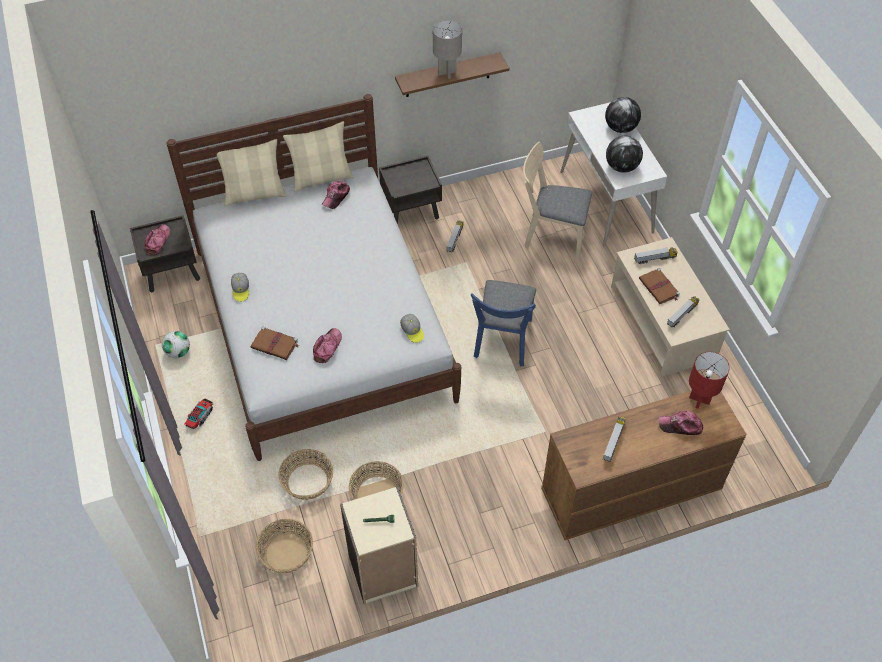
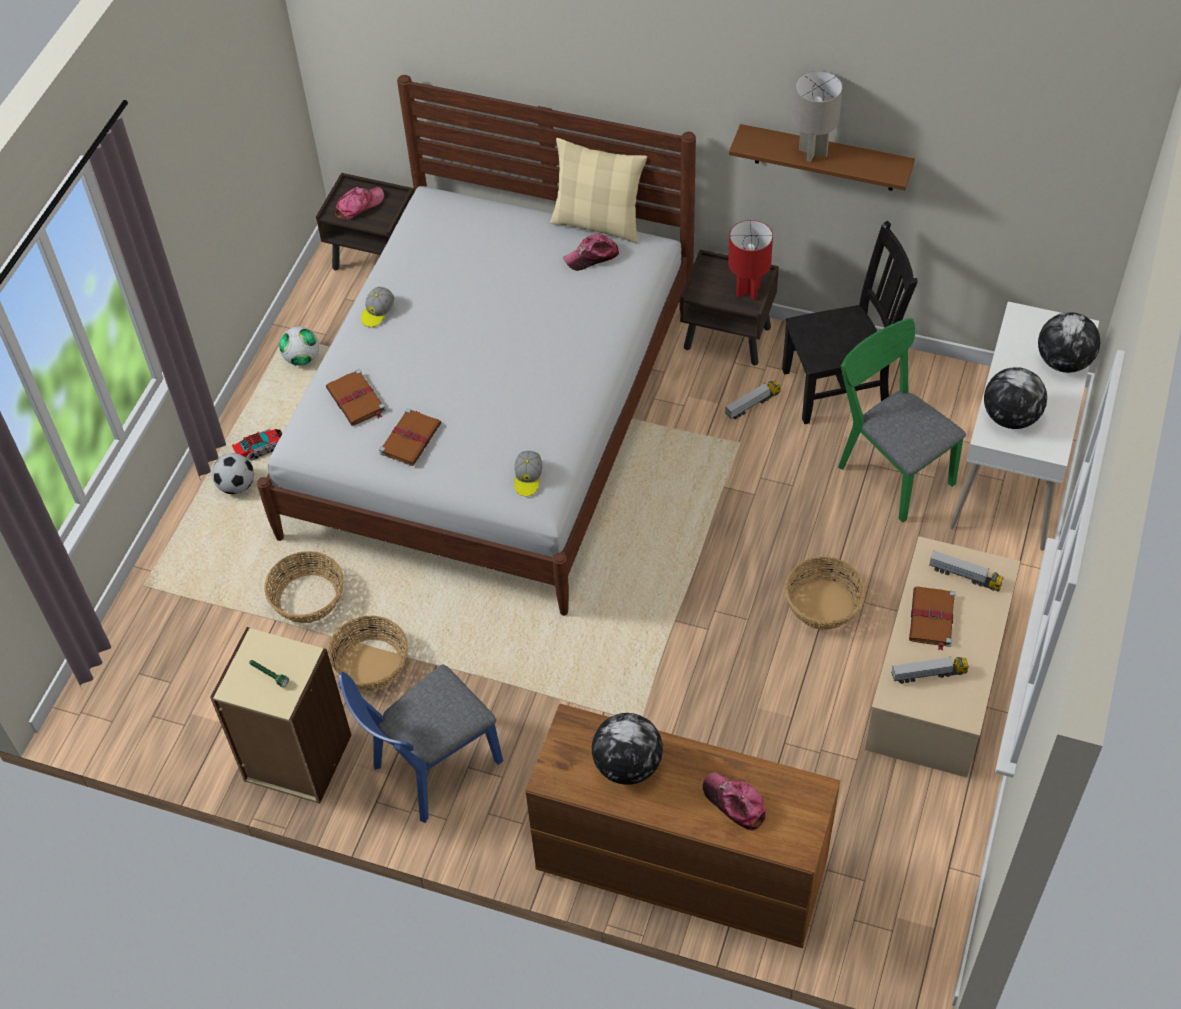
camera: 40 degrees right, 0 degrees up
beige pillow [217,139,287,206] -> none
basket [256,519,313,573] -> basket moved to [785,557,866,630]
cap [313,328,342,363] -> brown book [379,408,442,466]
blue chair [471,280,536,367] -> blue chair moved to [338,664,503,823]
beige chair [523,142,592,257] -> green chair [838,318,966,523]
toy truck [603,416,626,462] -> globe [592,713,663,785]
red table lamp [689,352,730,409] -> red table lamp moved to [728,220,773,300]
none -> football [212,453,254,494]
none -> black chair [782,221,918,424]

